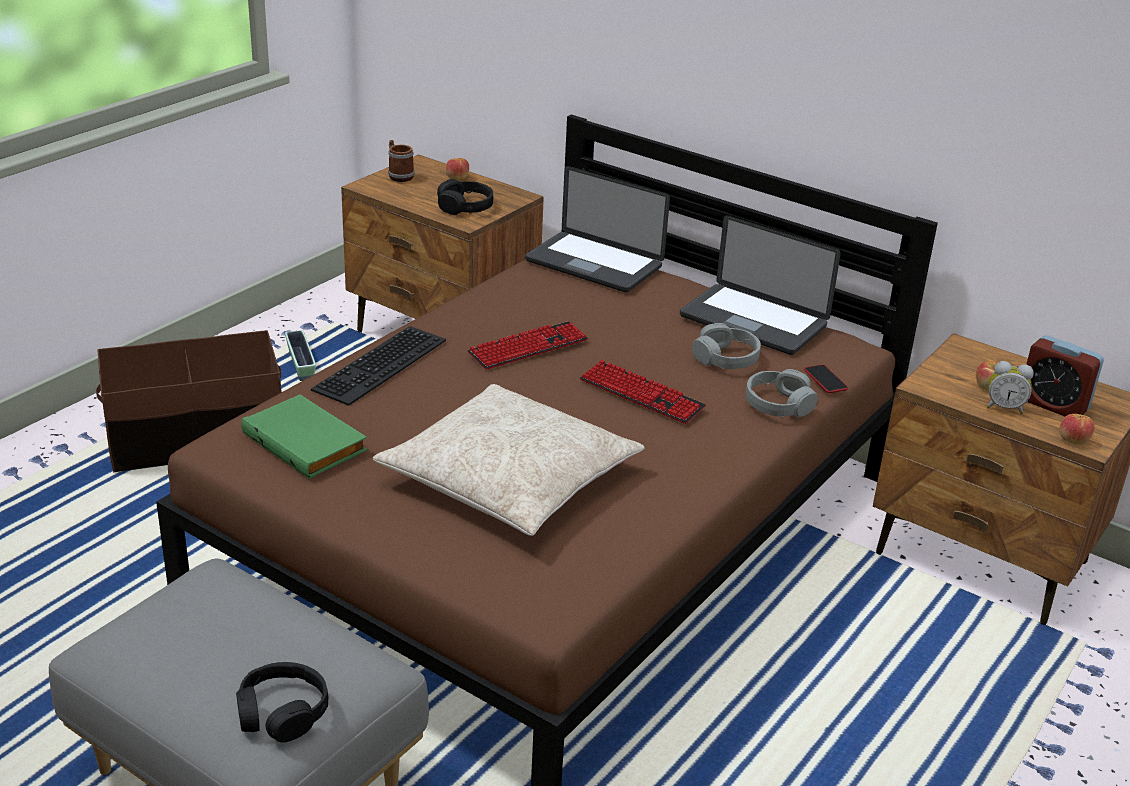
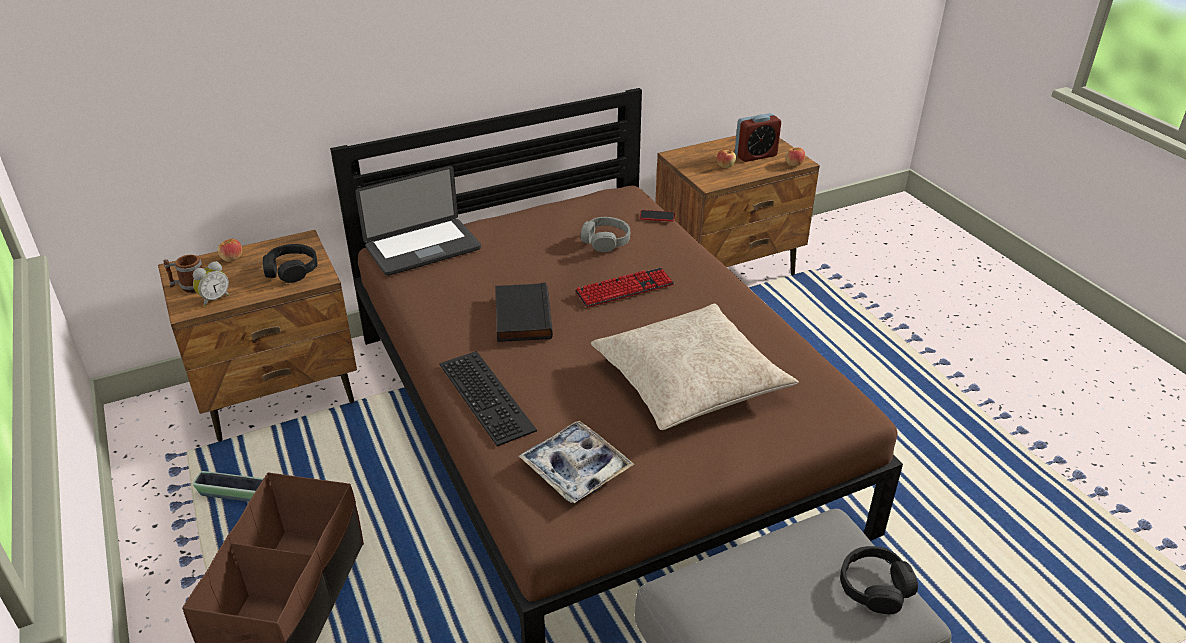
camera: 60 degrees left, 5 degrees up
green book [241,394,367,479] -> tray [519,421,634,503]
keyboard [467,321,588,370] -> black book [495,282,553,342]
laptop [680,215,841,355] -> none
grey headphones [746,369,818,417] -> none
alarm clock [987,361,1034,414] -> alarm clock moved to [193,261,229,307]

